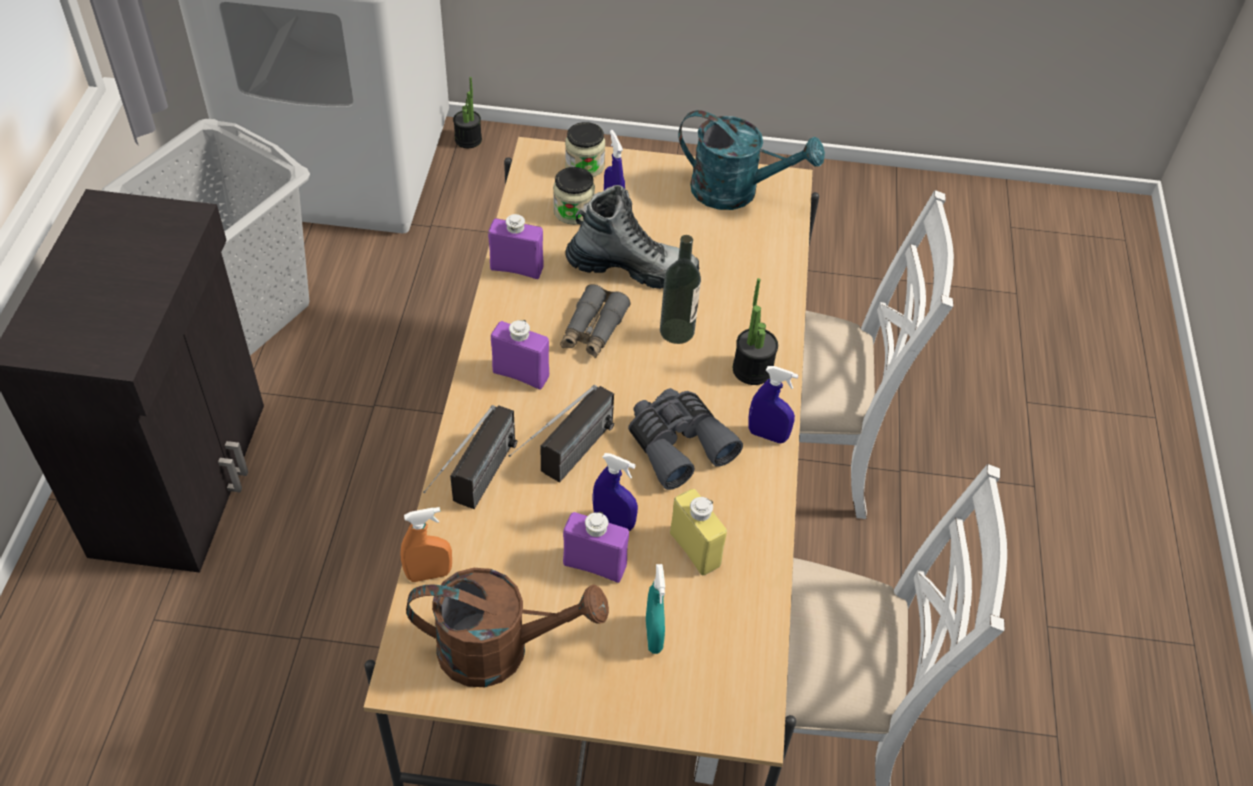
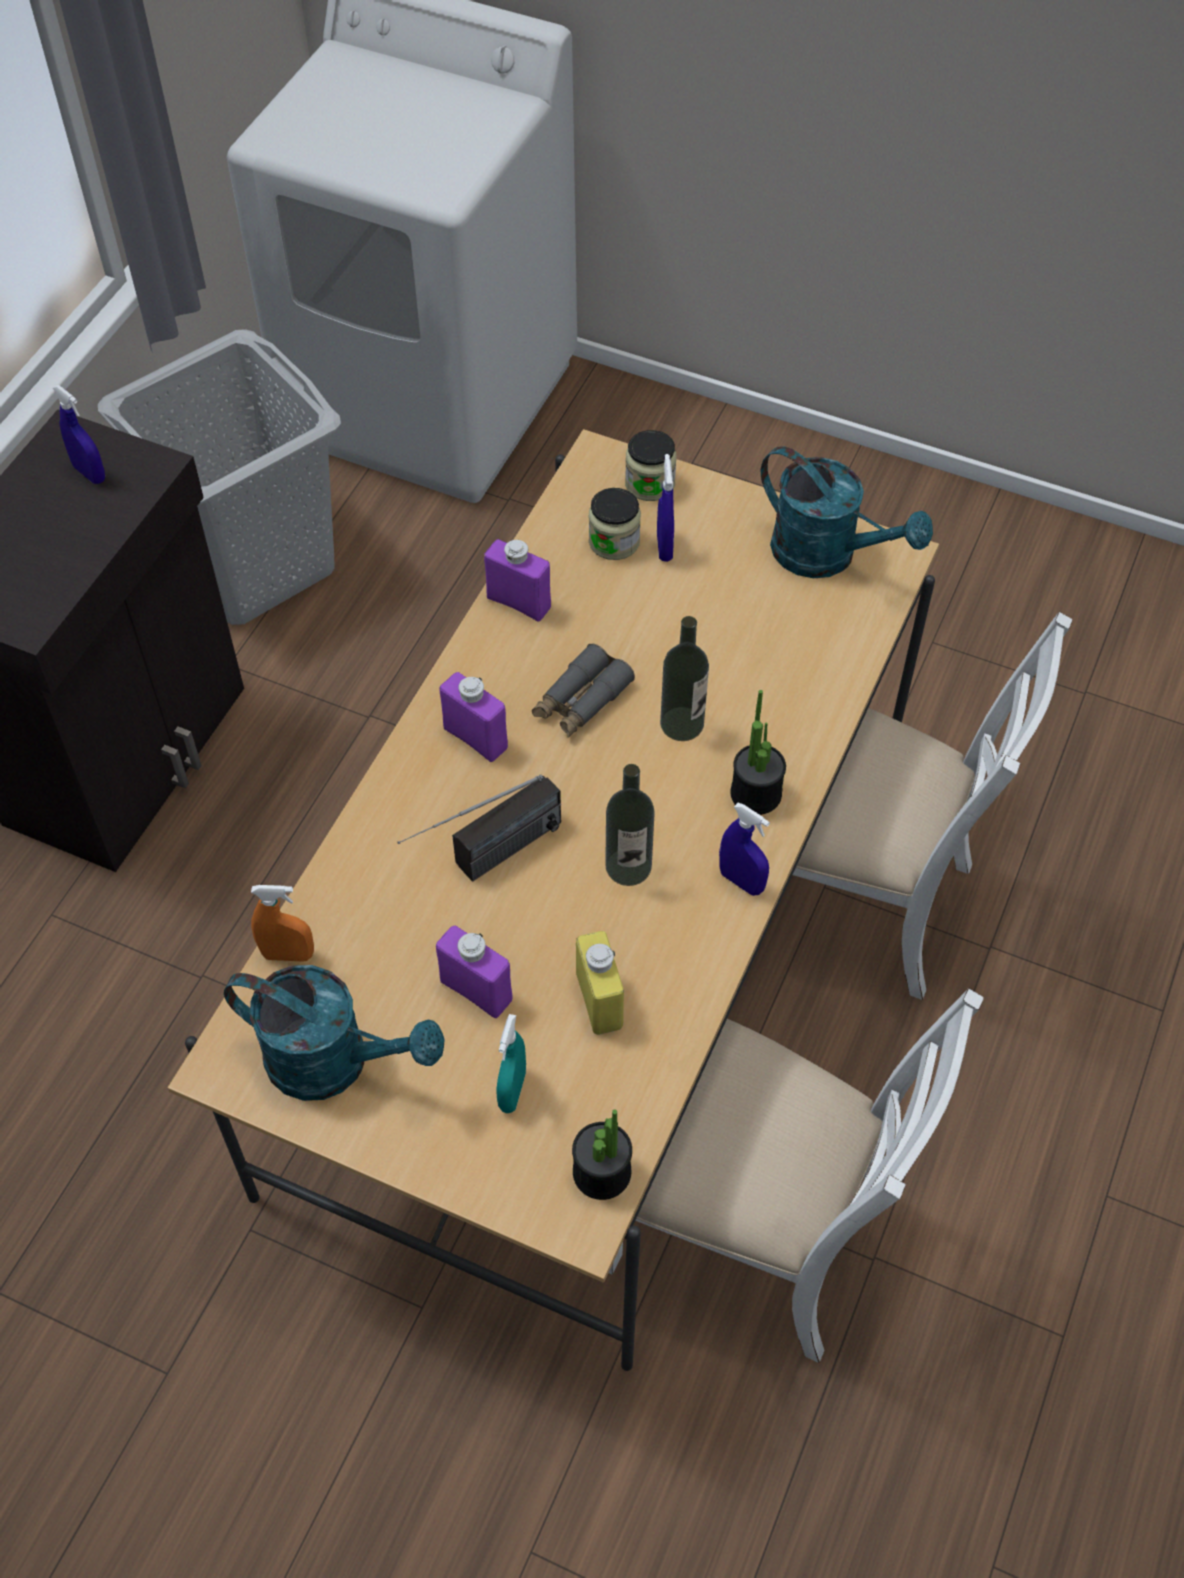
camera: 20 degrees right, 5 degrees up
brown watering can [406,568,609,687] -> turquoise watering can [224,965,445,1101]
radio [423,405,517,509] -> none
potted plant [453,77,482,148] -> potted plant moved to [572,1110,632,1200]
boot [565,185,699,289] -> none
blue spray bottle [592,453,638,531] -> blue spray bottle moved to [53,385,105,484]
grey binoculars [628,388,743,490] -> bottle [605,764,655,886]

